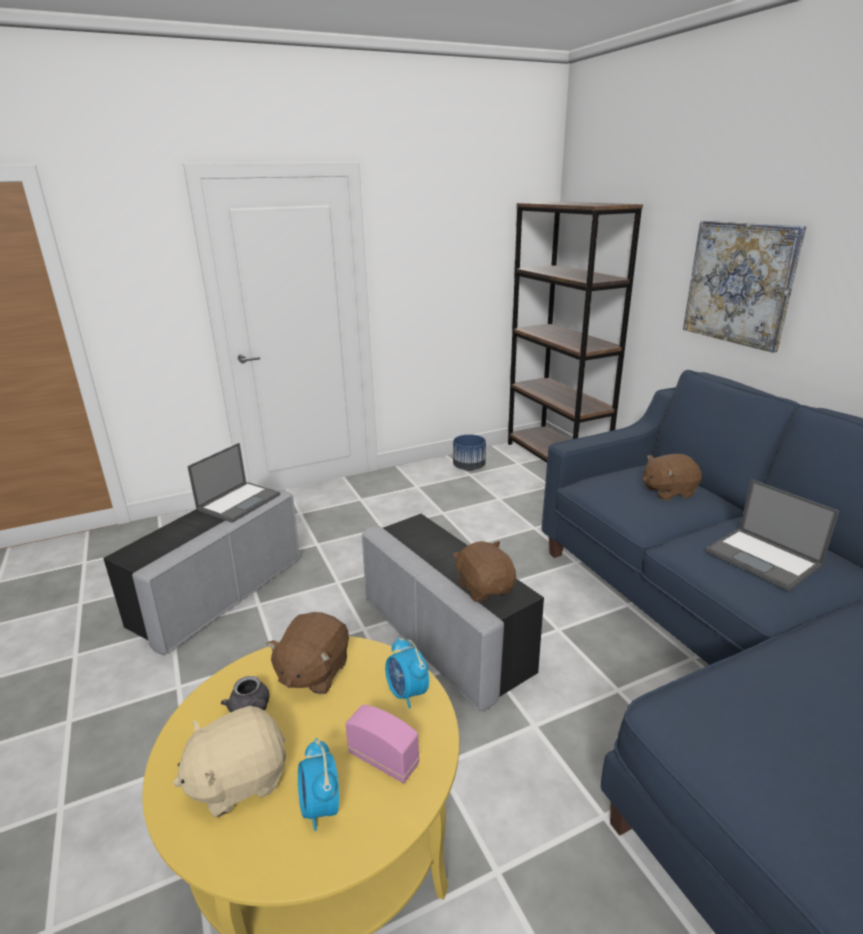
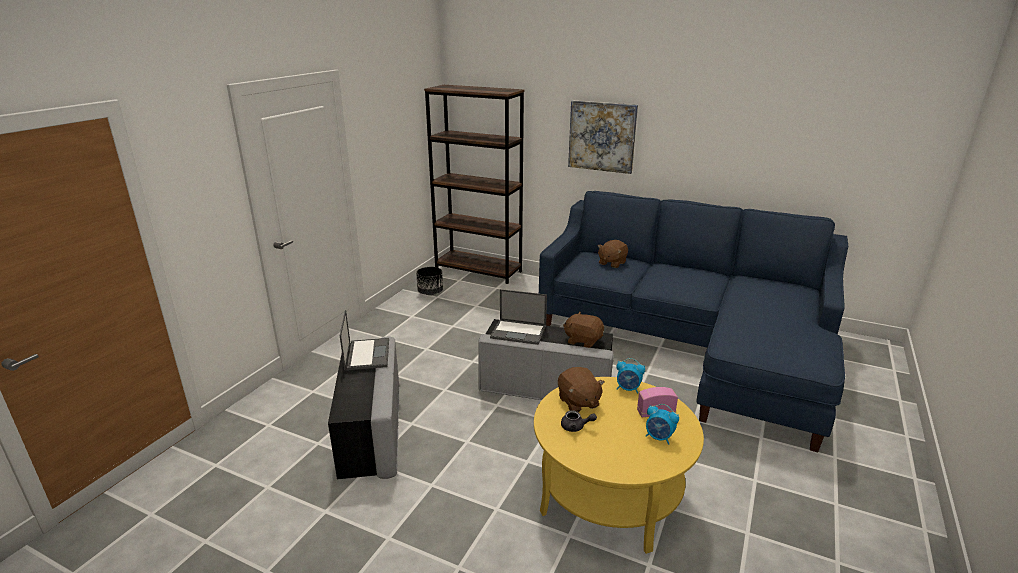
camera: 40 degrees left, 0 degrees up
beige plush toy [173,706,286,818] -> none
blue planter [453,434,486,471] -> black planter [416,267,443,295]
laptop [705,479,839,591] -> laptop moved to [490,289,547,345]

